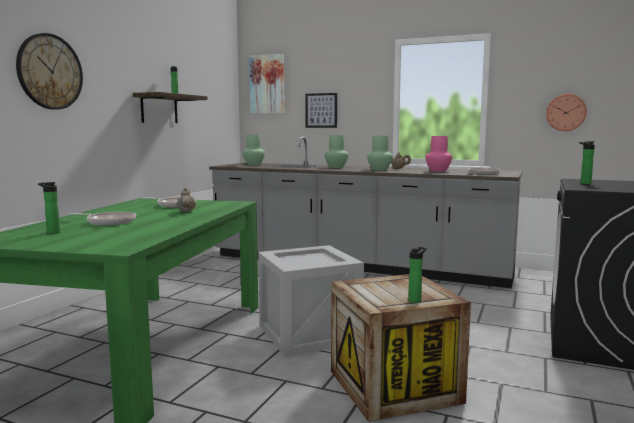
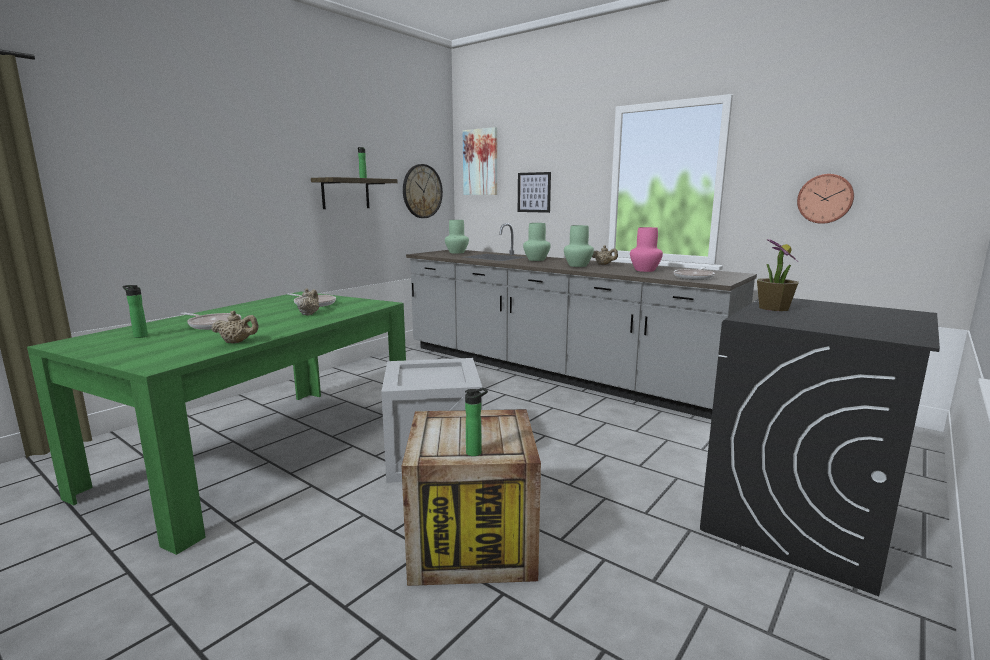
camera: 15 degrees right, 5 degrees up
wall clock [16,33,83,110] -> wall clock moved to [403,164,443,218]
bottle [579,141,595,184] -> potted plant [757,239,799,311]
none -> beige teapot [211,311,259,343]

